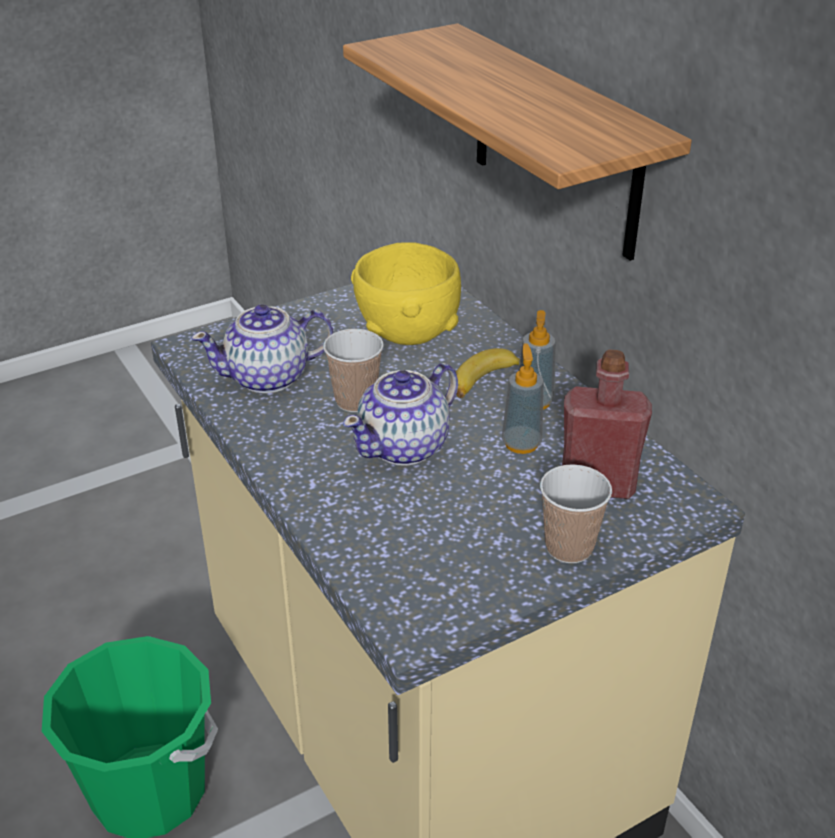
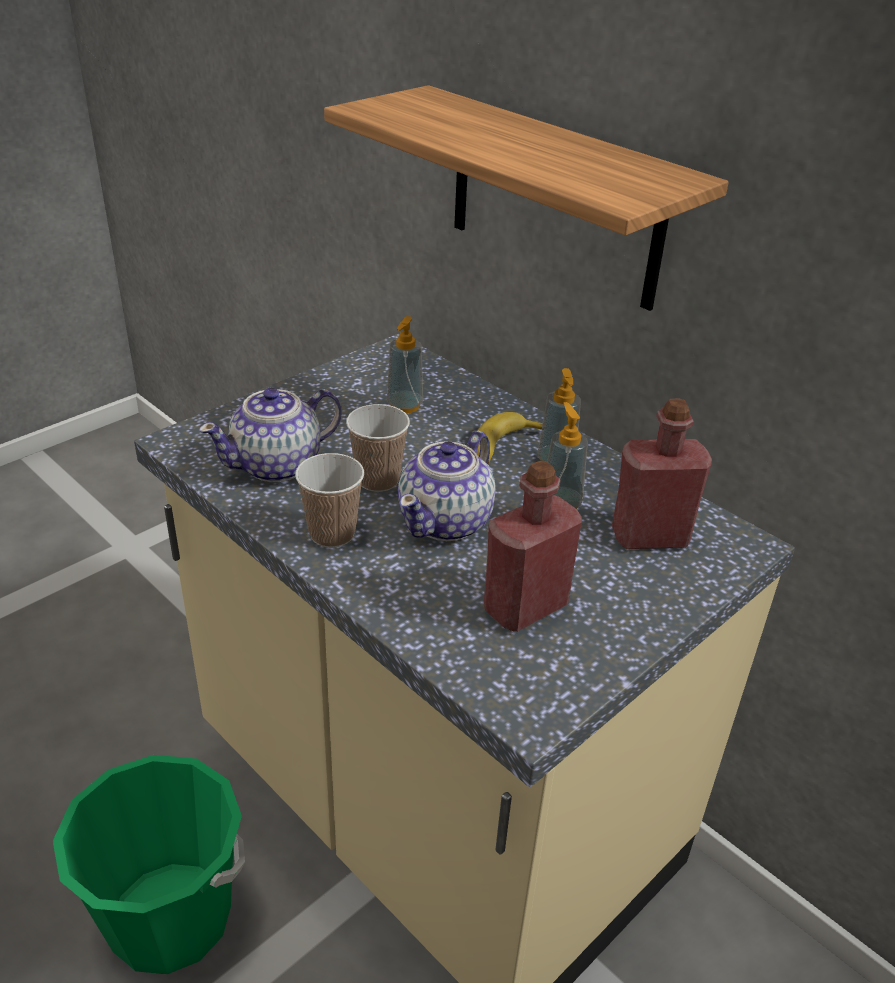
camera: 15 degrees left, 0 degrees up
yellow bowl [351,242,461,345] -> soap dispenser [387,316,423,413]
cup [540,464,612,563] -> cup moved to [295,453,364,548]
none -> red bottle [484,461,582,632]

